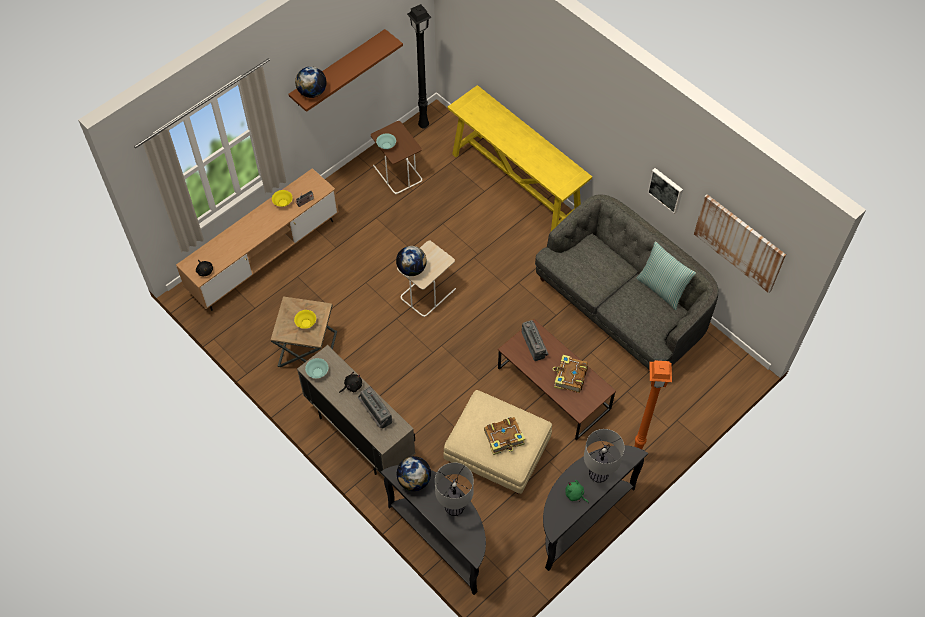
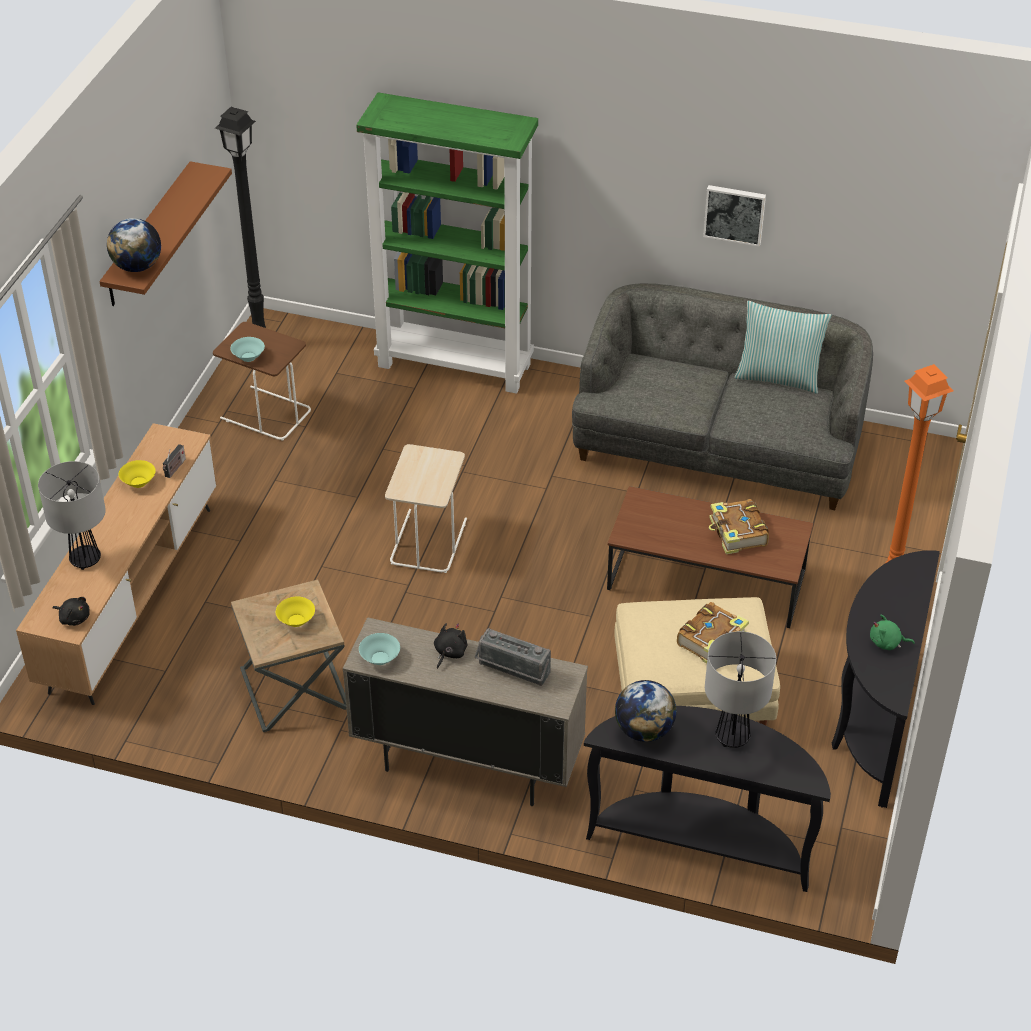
camera: 30 degrees left, 15 degrees down
globe [396,246,427,276] -> none
yellow console table [448,85,592,231] -> green bookcase [356,92,538,394]
radio [522,320,549,361] -> none
table lamp [584,429,625,483] -> table lamp moved to [38,461,106,570]
picture [694,194,786,293] -> none

